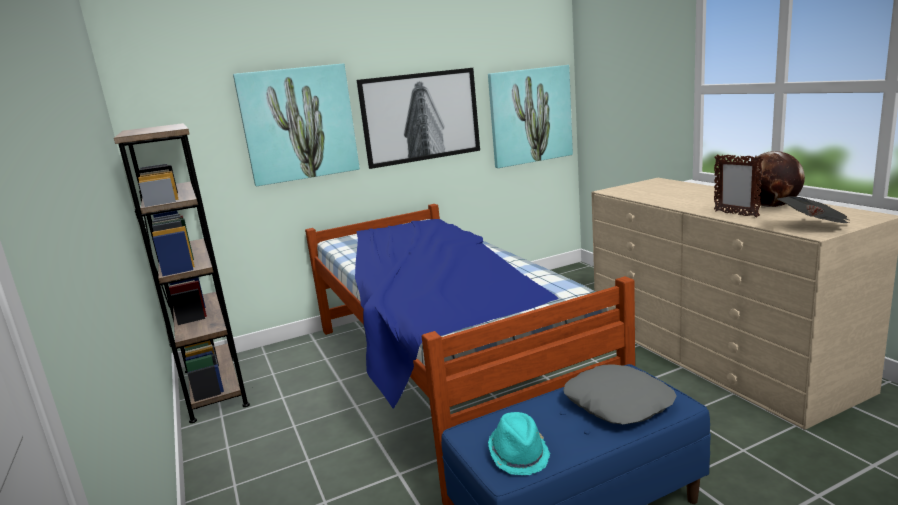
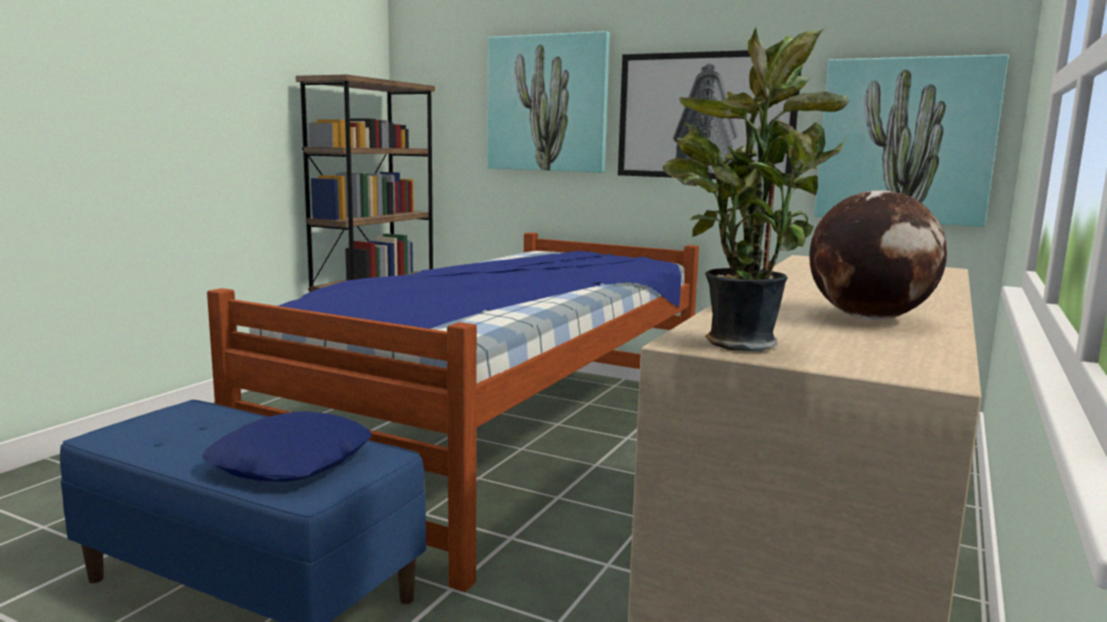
camera: 50 degrees right, 5 degrees down
turquoise hat [488,412,551,475] -> none
grey pillow [563,365,676,424] -> blue pillow [202,412,371,482]
newspaper [777,196,849,223] -> potted plant [663,27,850,351]

